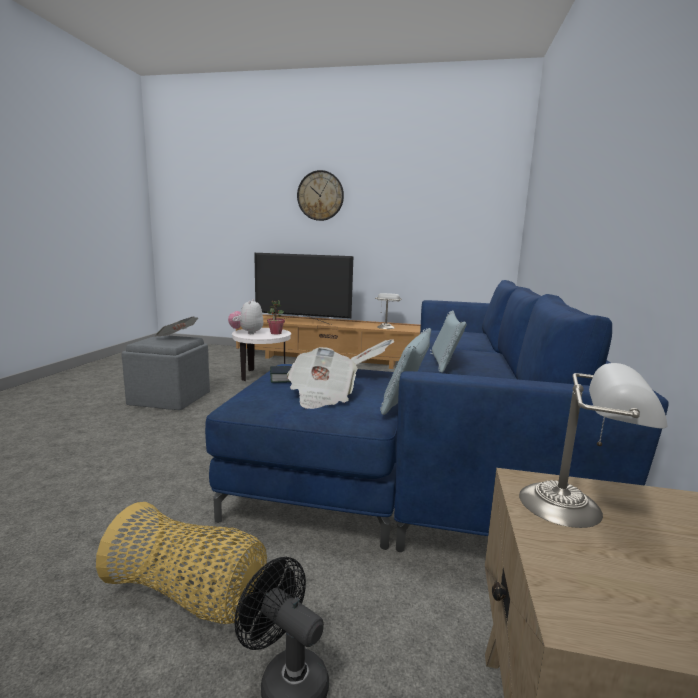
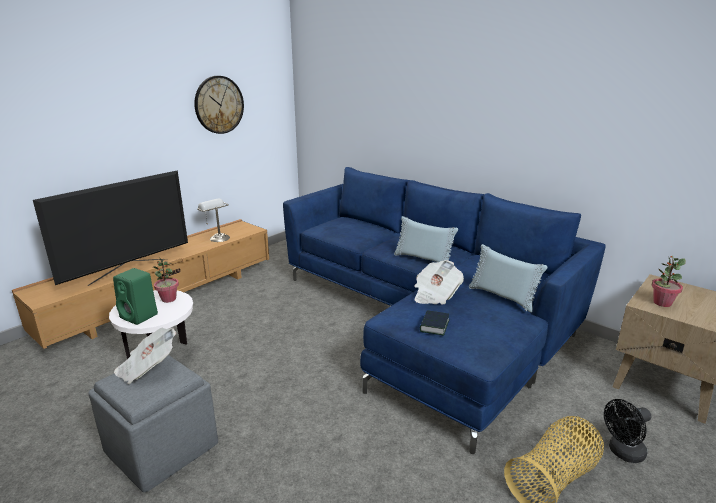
camera: 60 degrees left, 10 degrees up
plush toy [228,299,263,334] -> green speaker [113,268,158,325]
newspaper [287,347,358,409] -> none
wall clock [297,170,344,221] -> wall clock moved to [194,76,244,134]
white table lamp [519,363,668,528] -> potted plant [652,256,686,307]

